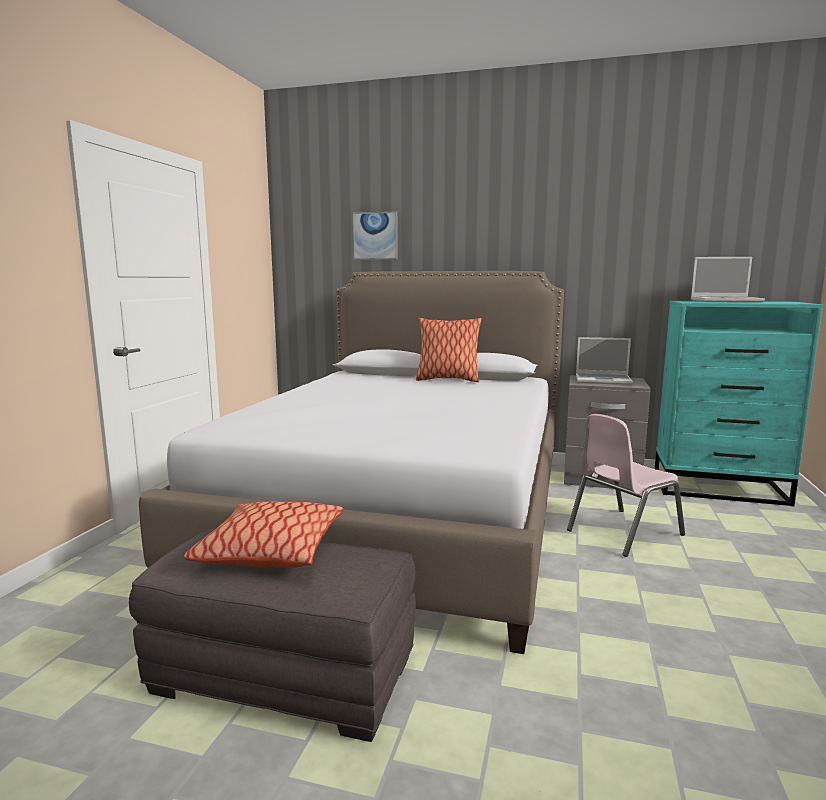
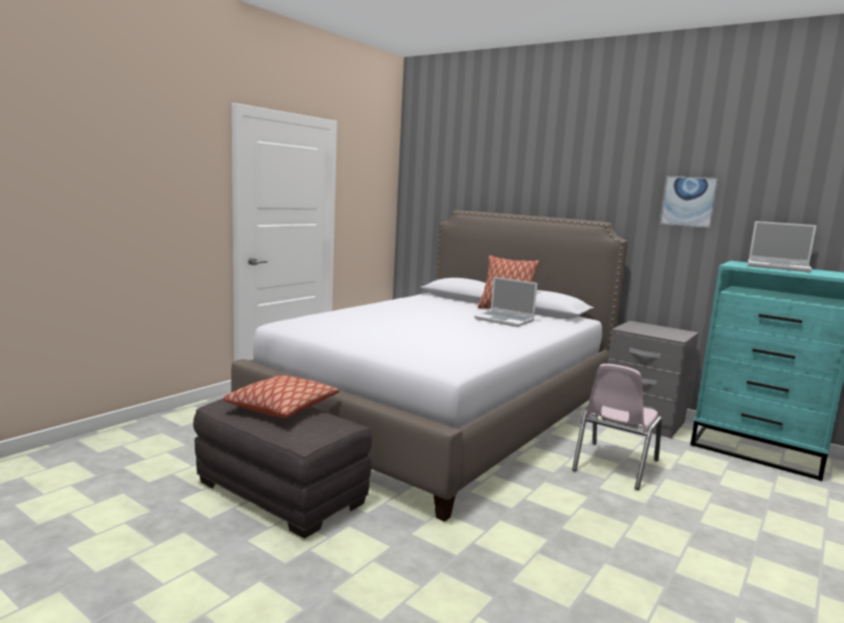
camera: 20 degrees right, 0 degrees up
picture [353,211,398,260] -> picture moved to [660,176,719,228]
pink chair [567,414,685,557] -> pink chair turned 45 degrees counterclockwise [572,364,662,490]
laptop [576,337,633,385] -> laptop moved to [474,277,537,327]

